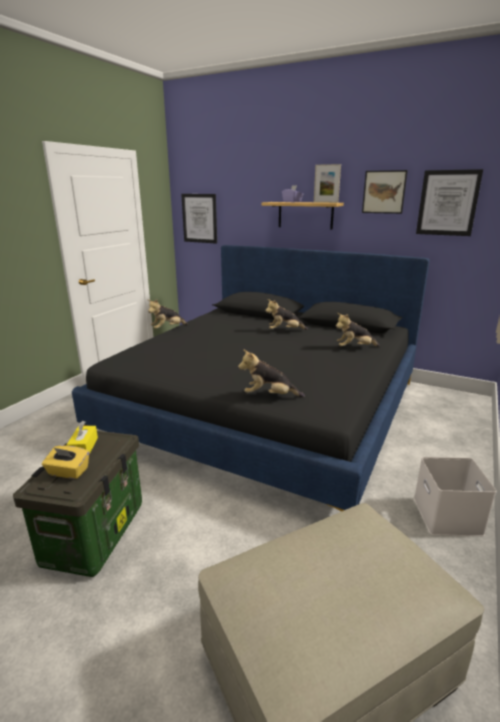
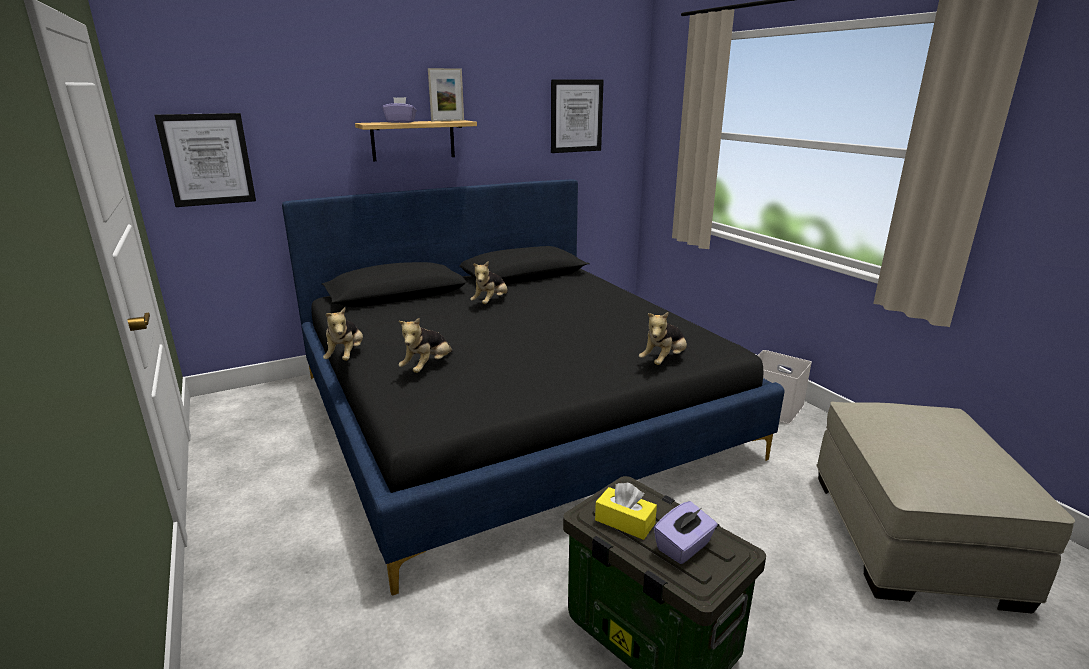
camera: 55 degrees left, 0 degrees up
yellow tissue box [42,445,89,479] -> purple tissue box [654,501,718,564]
plush toy [336,313,380,347] -> plush toy moved to [398,318,453,373]
picture [362,170,408,214] -> none

